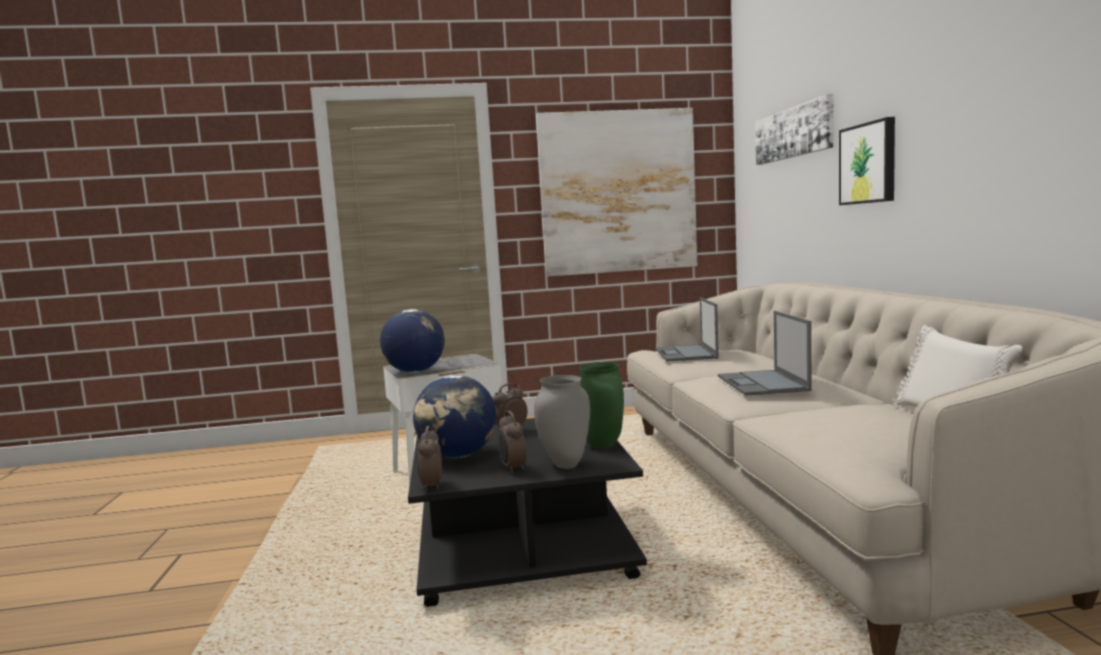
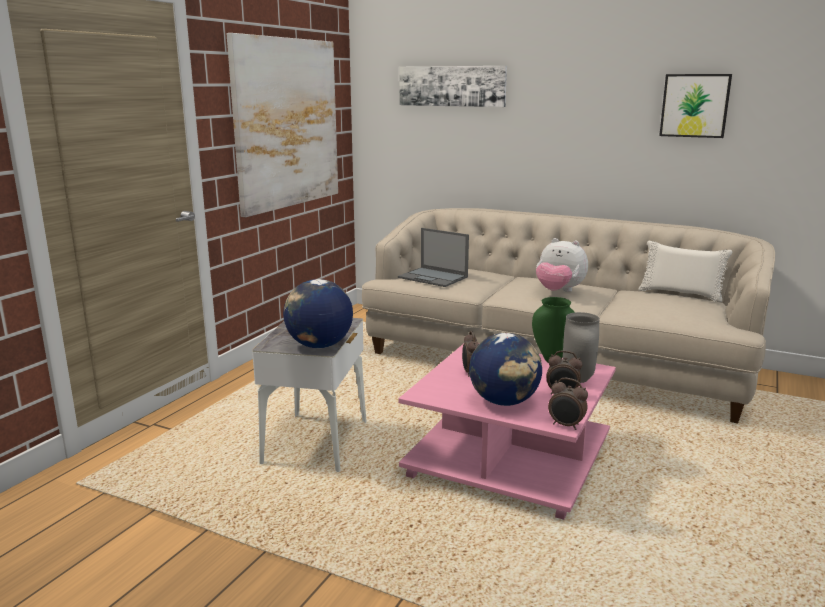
camera: 55 degrees left, 10 degrees up
black coffee table [408,418,647,607] -> pink coffee table [398,343,616,520]
laptop [718,311,812,396] -> plush toy [536,238,588,292]
picture [839,117,895,205] -> picture moved to [659,74,732,138]

